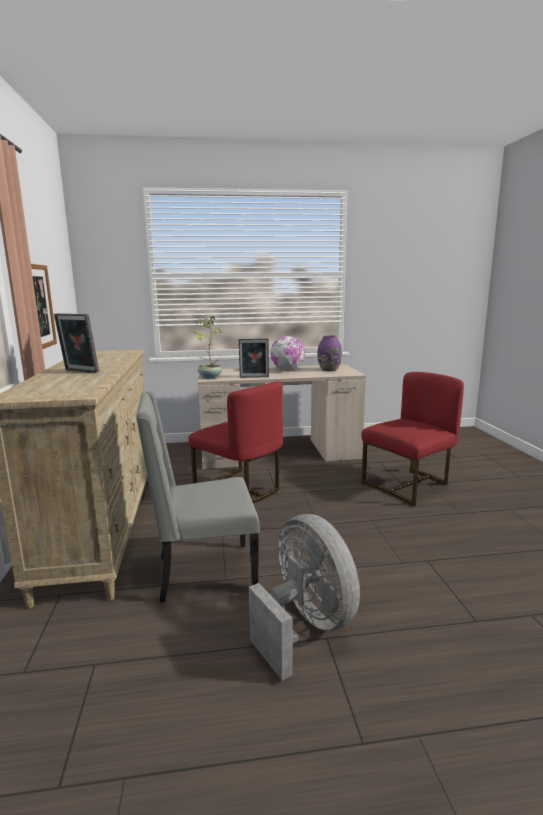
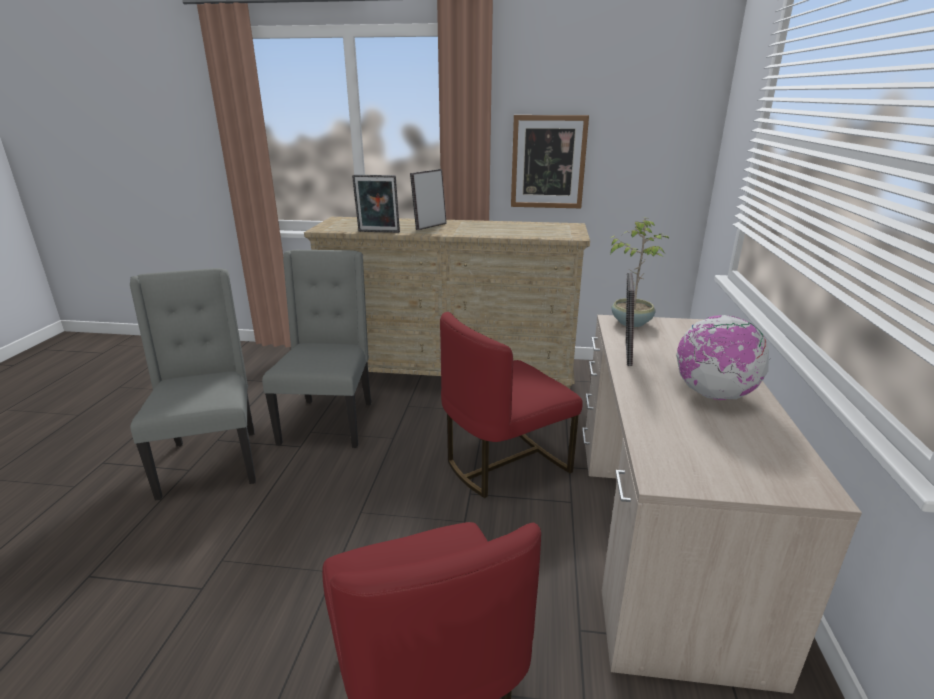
camera: 105 degrees right, 10 degrees up
grey fan [249,514,360,680] -> grey chair [130,268,256,500]
purple vase [317,335,342,371] -> none
none -> picture frame [352,175,400,233]

